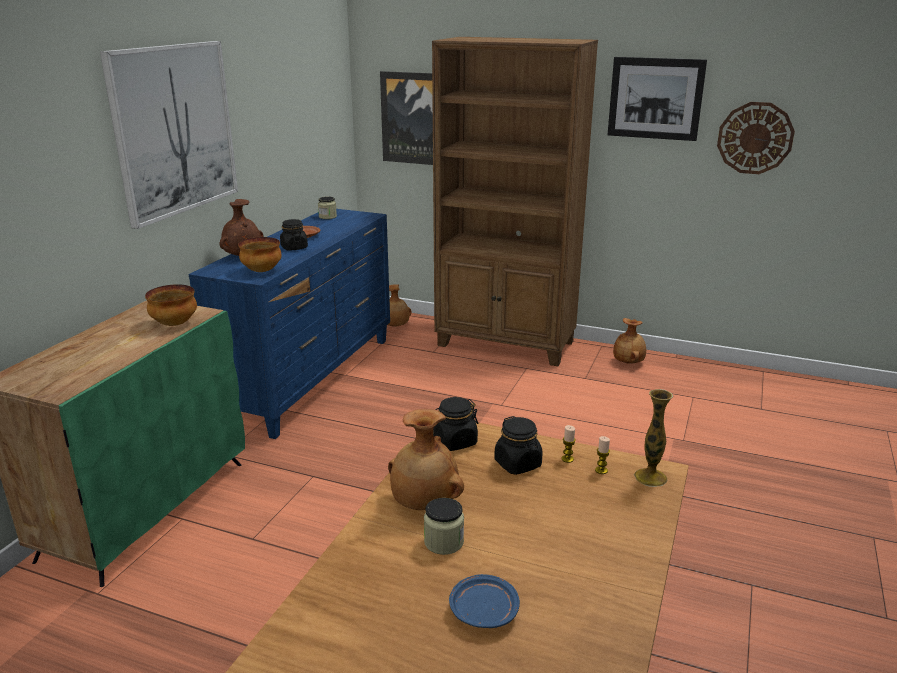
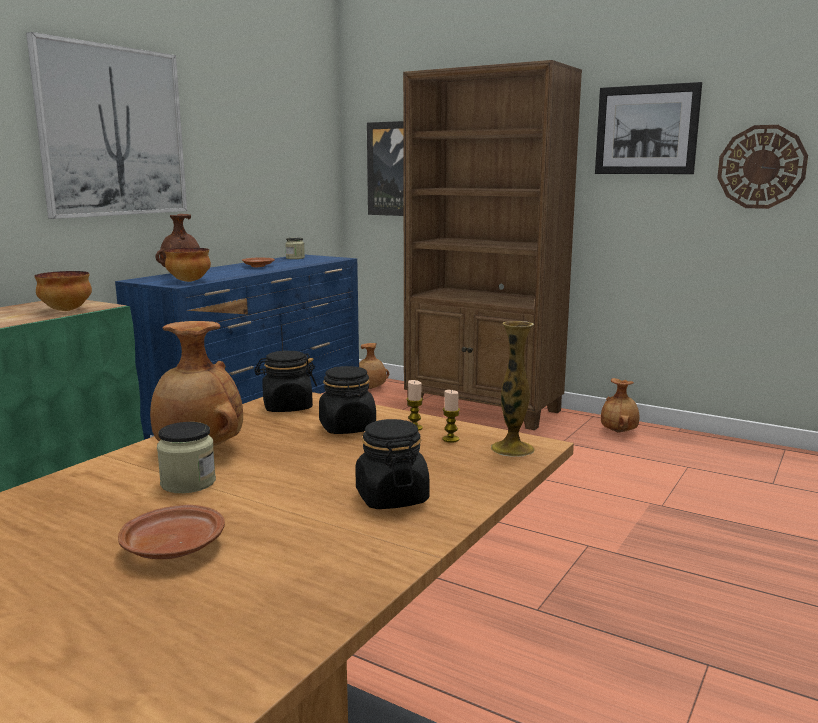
camera: 10 degrees right, 10 degrees down
black jar [280,219,308,251] -> black jar moved to [355,419,429,509]
blue plate [449,574,520,628] -> brown plate [118,505,225,559]

